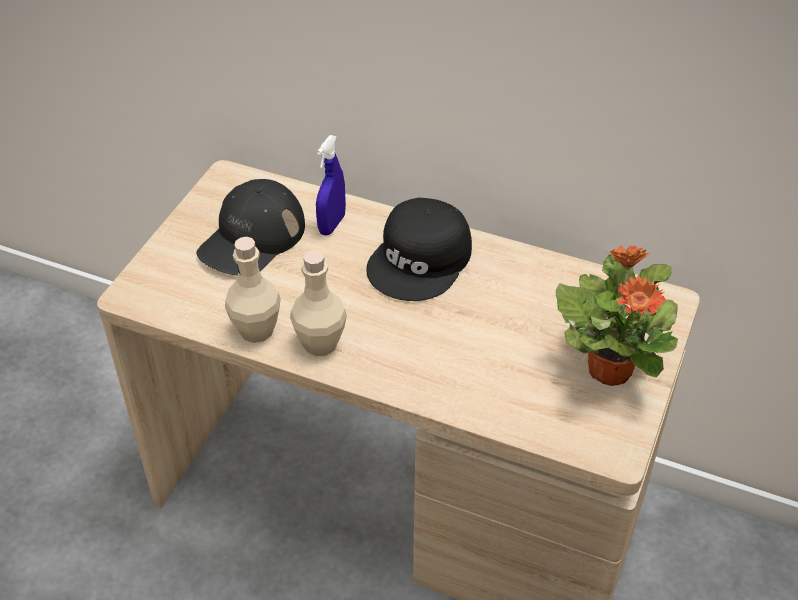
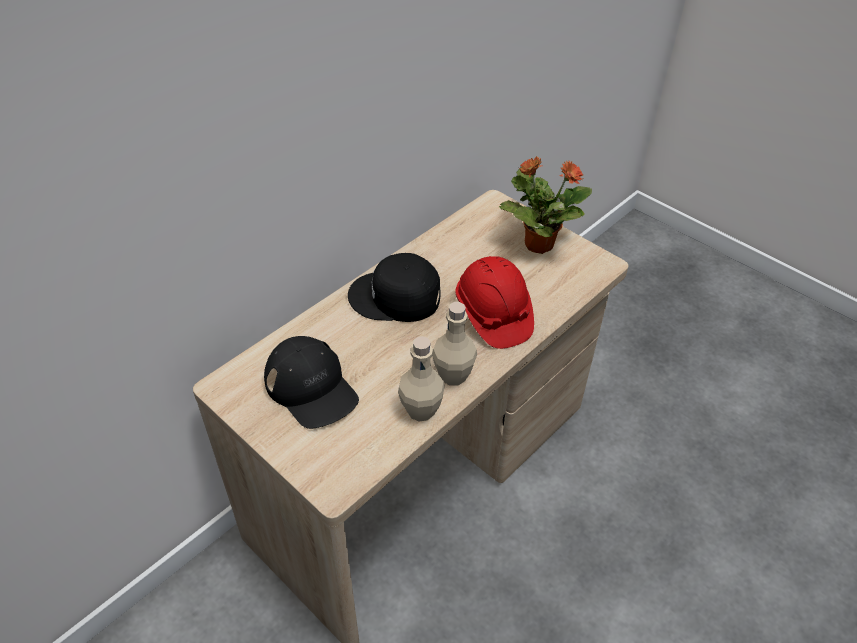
camera: 70 degrees left, 0 degrees up
blue spray bottle [316,135,346,235] -> none
black cap [366,198,472,301] -> black cap turned 135 degrees clockwise [348,253,441,322]
none -> red hard hat [455,256,534,349]

